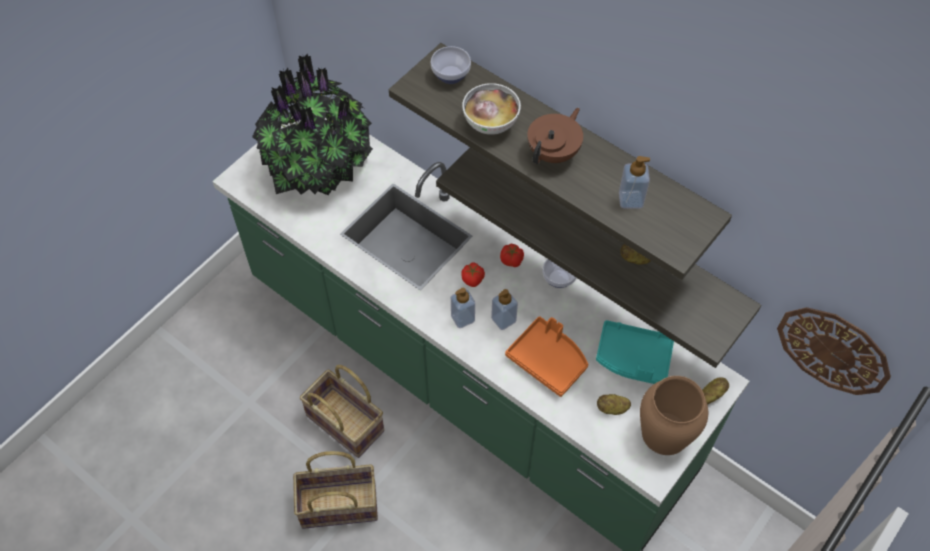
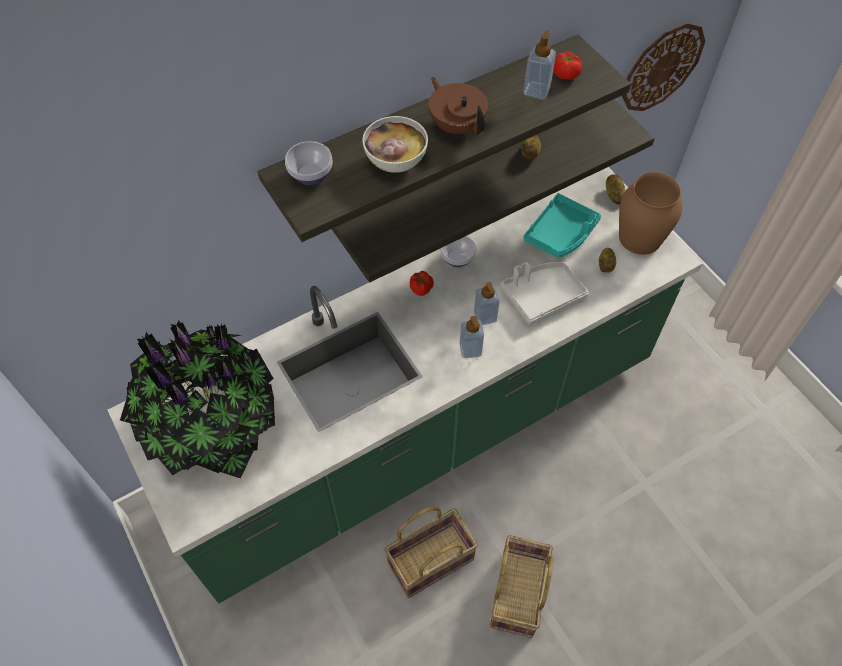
camera: 70 degrees left, 0 degrees up
tomato [461,262,485,287] -> tomato moved to [553,51,582,80]
orange tray [505,316,588,397] -> grey tray [500,262,589,325]

